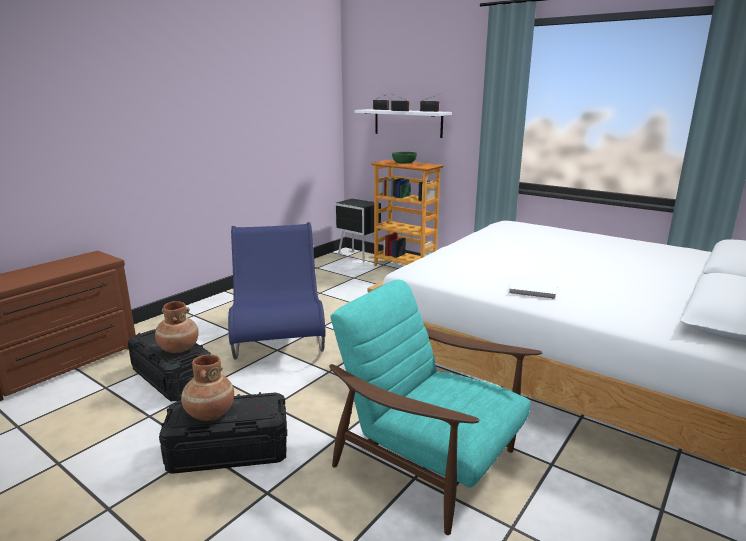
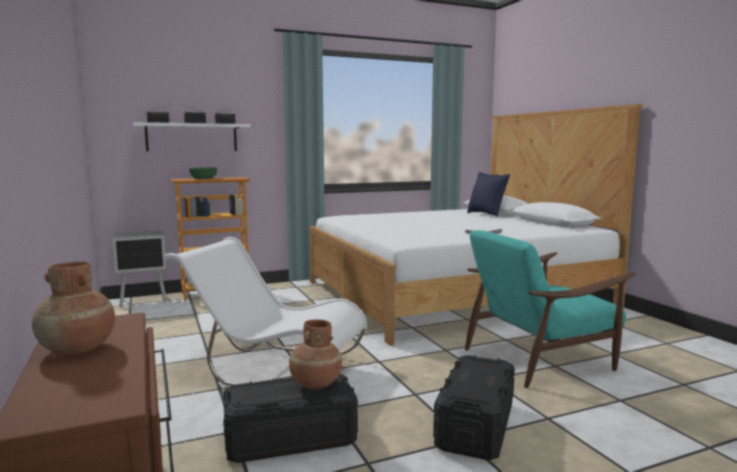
camera: 60 degrees left, 10 degrees down
brown vase [181,354,234,421] -> brown vase moved to [32,262,115,354]
blue chair [228,222,326,360] -> white chair [164,237,367,386]
none -> blue pillow [467,172,510,217]

